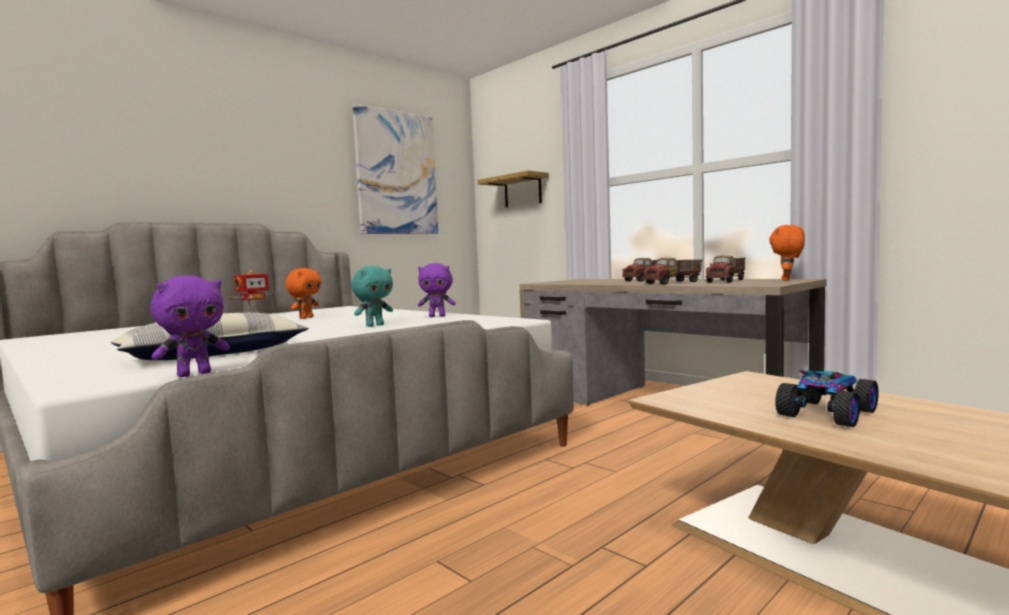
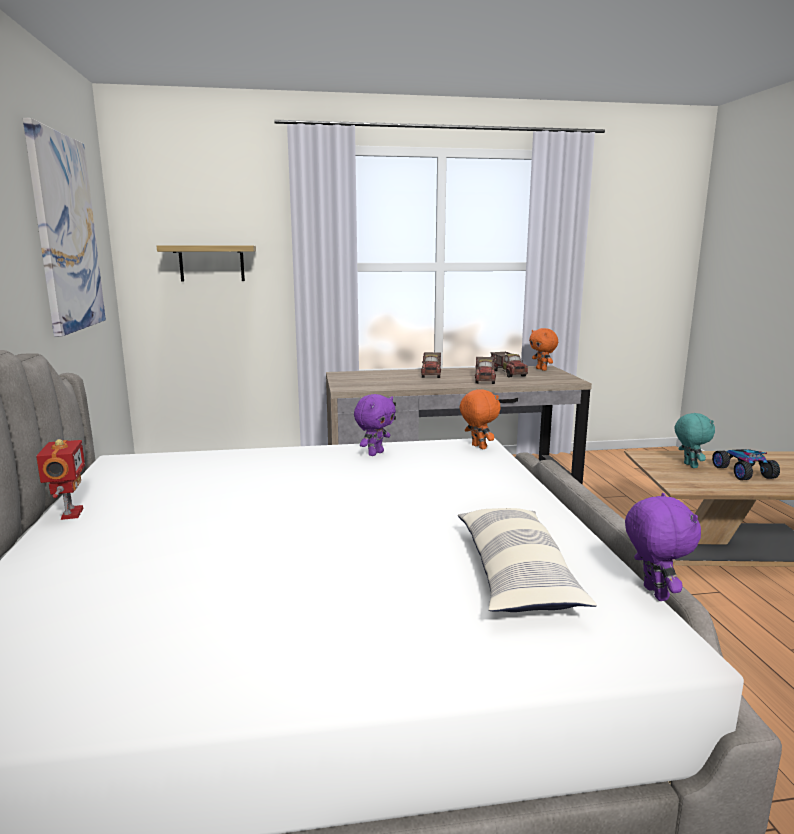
camera: 55 degrees left, 10 degrees up
orange plush toy [285,268,322,319] -> orange plush toy moved to [460,389,501,449]
turquoise plush toy [351,266,393,327] -> turquoise plush toy moved to [674,413,715,468]

